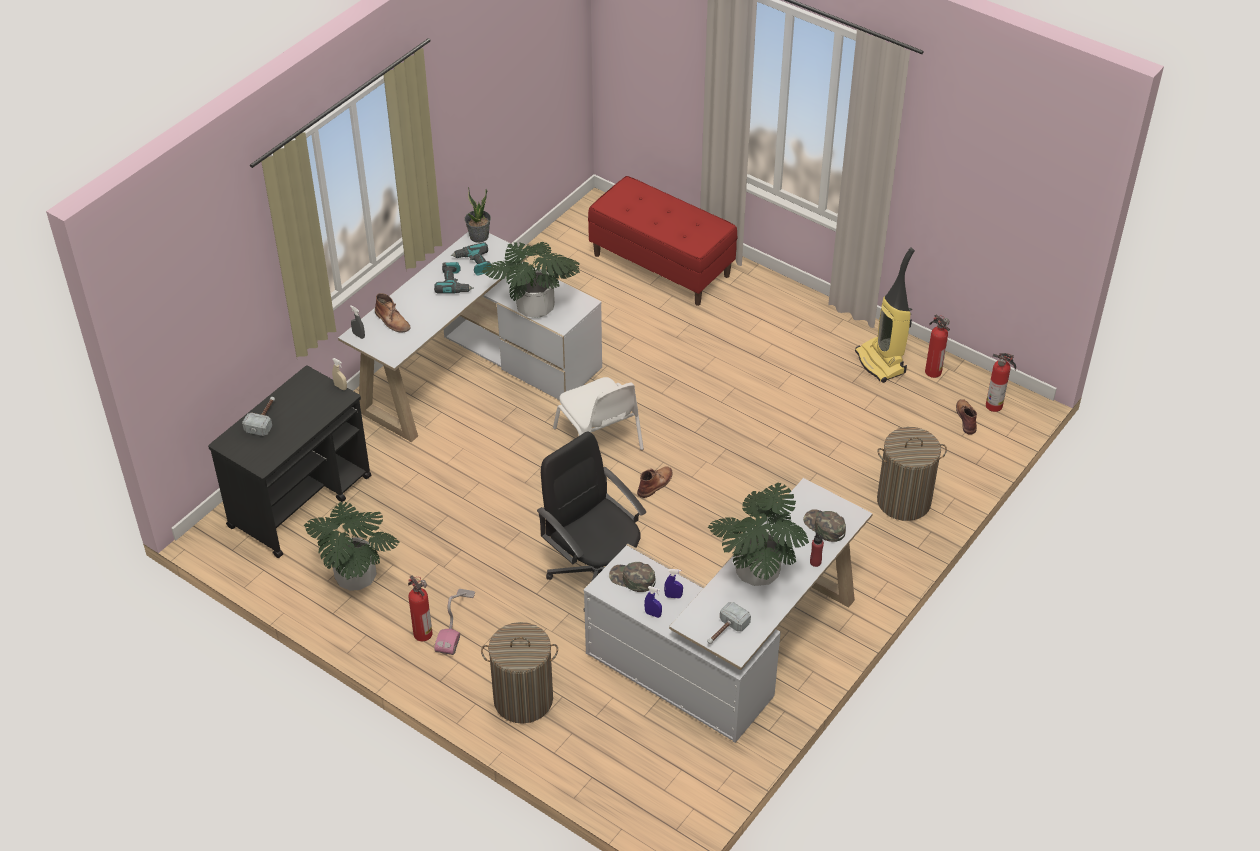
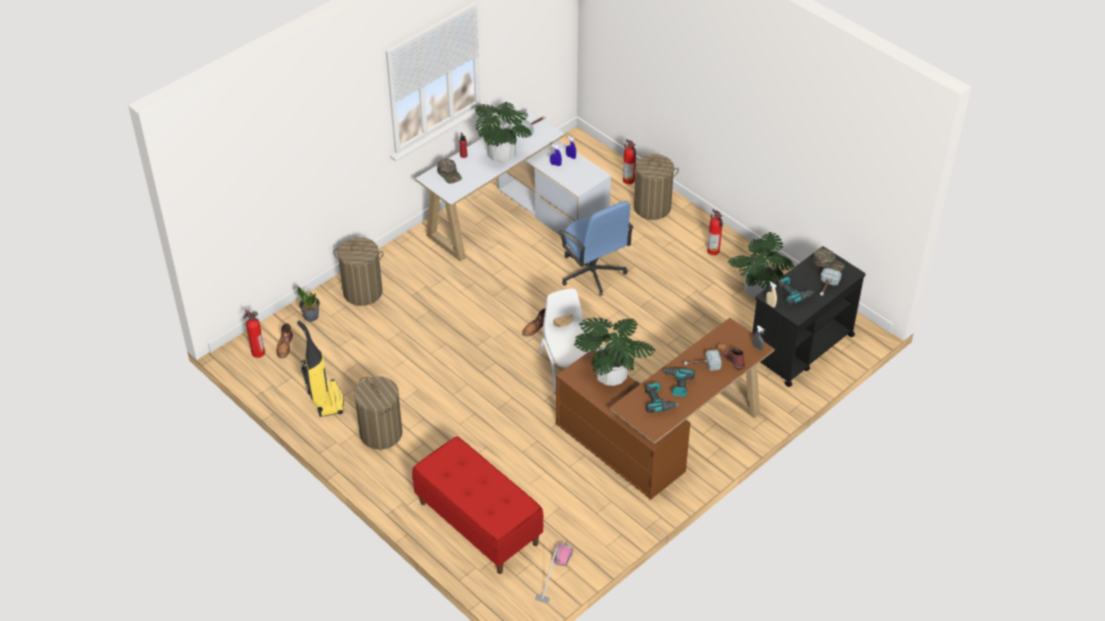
camera: 170 degrees left, 0 degrees up
white desk [338,232,602,442] -> brown desk [556,318,775,500]
vacuum cleaner [434,589,475,655] -> vacuum cleaner moved to [535,543,573,604]
potted plant [465,187,491,243] -> potted plant moved to [297,287,320,322]
black office chair [537,431,646,612] -> blue office chair [558,201,634,296]
green cap [609,562,656,592] -> green cap moved to [813,248,844,272]
fire extinguisher [925,314,950,378] -> fire extinguisher moved to [623,139,636,184]
none -> laundry basket [354,376,402,449]
none -> hammer [684,349,722,371]
none -> power drill [777,277,814,305]

